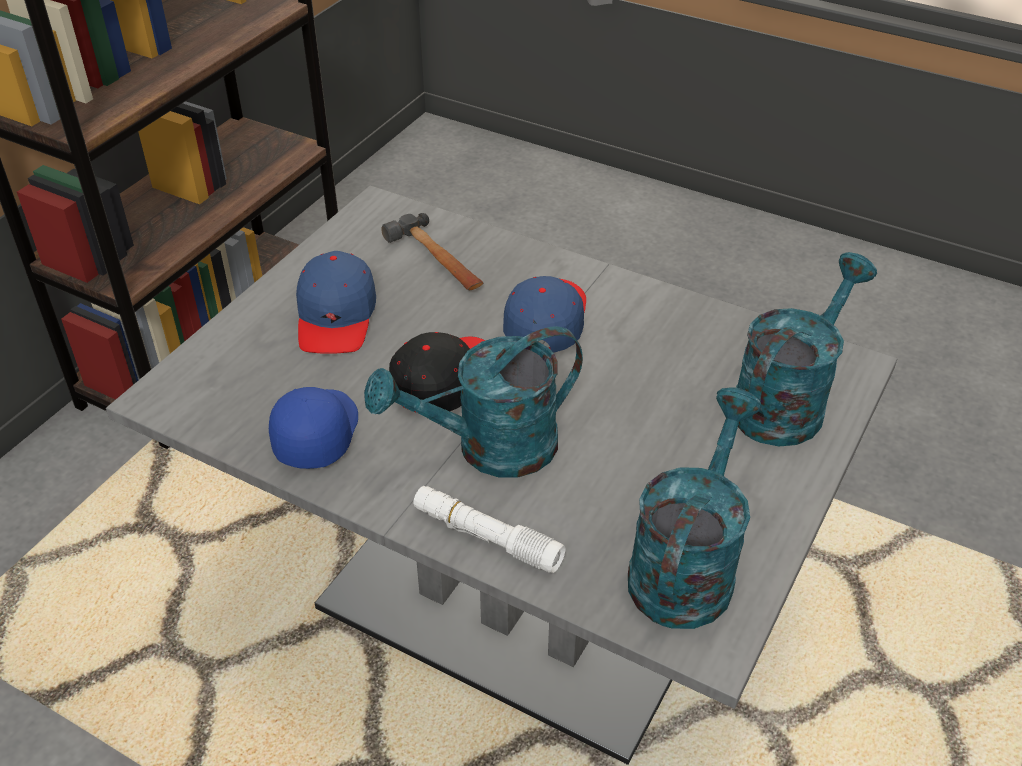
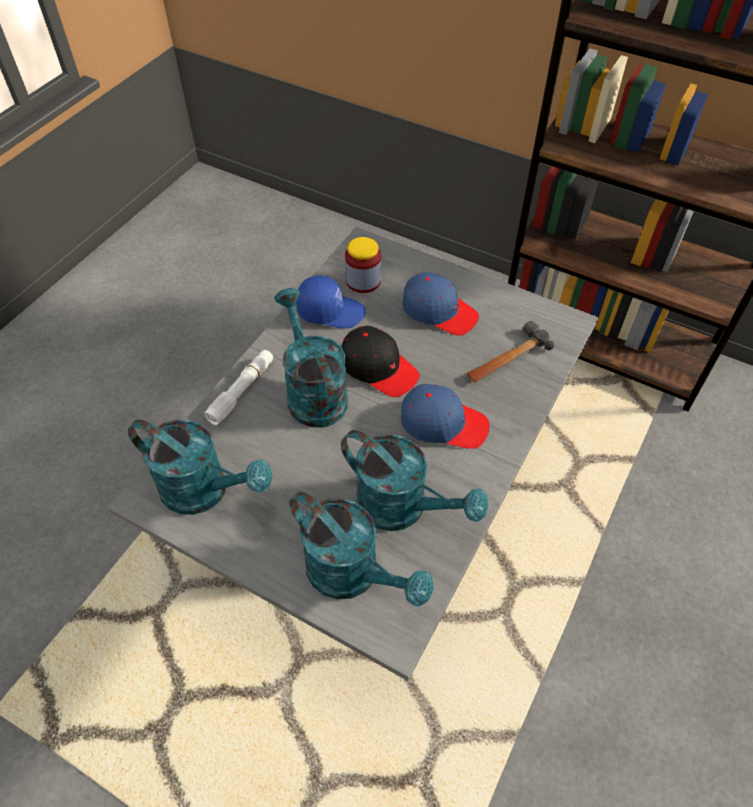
camera: 90 degrees right, 10 degrees up
blue cap [296,251,376,354] -> blue cap turned 150 degrees counterclockwise [402,272,479,336]
none -> turquoise watering can [341,430,488,531]
none -> jar [345,237,381,293]

